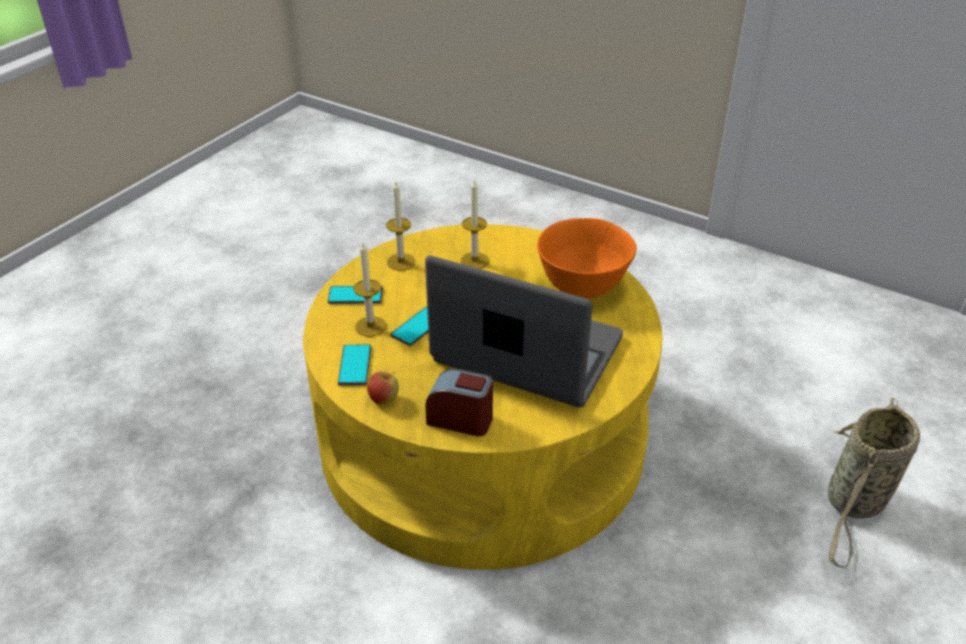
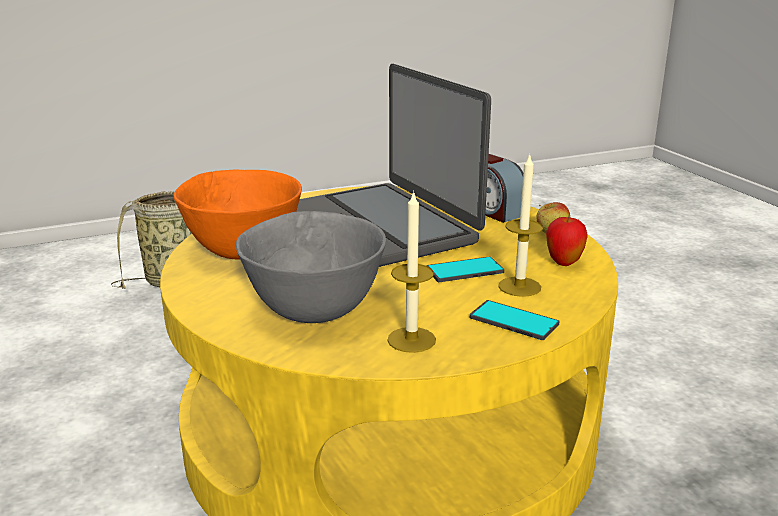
camera: 145 degrees left, 15 degrees down
phone [338,345,371,386] -> apple [546,216,588,266]
candle [460,180,489,269] -> grey bowl [236,211,386,323]

